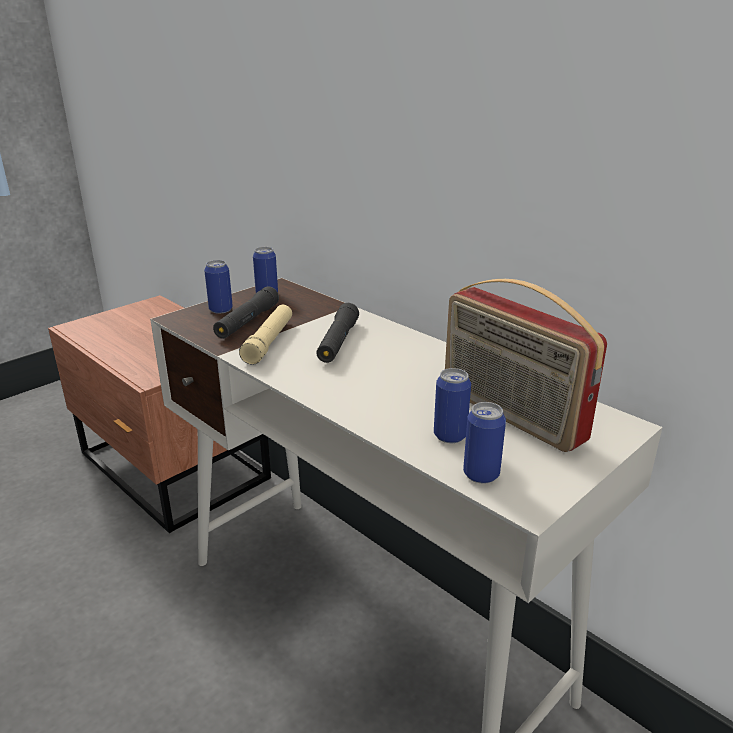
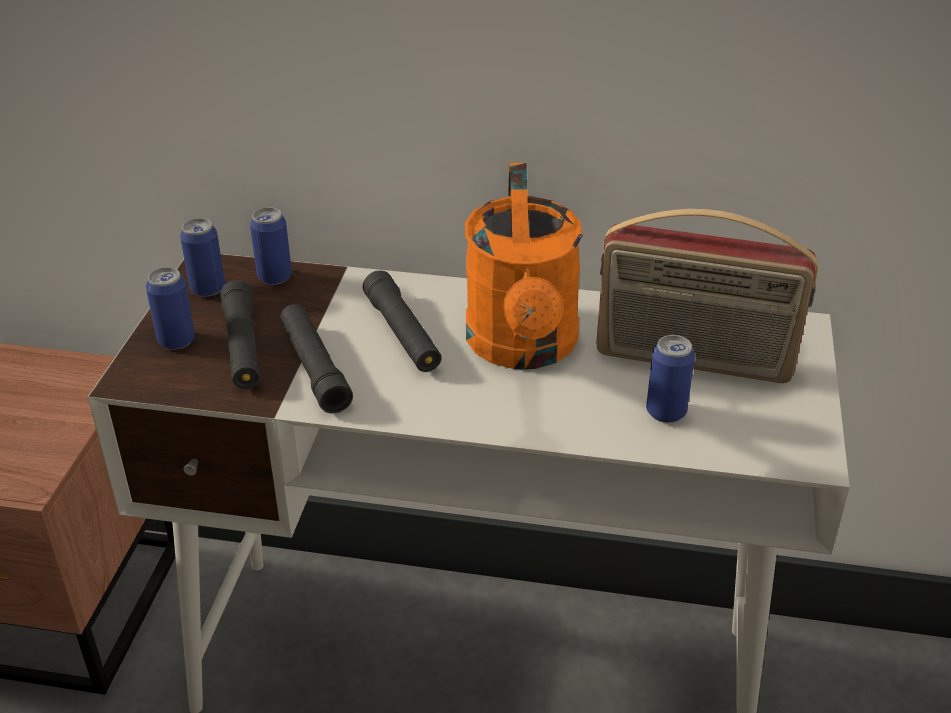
camera: 35 degrees left, 10 degrees up
beige flashlight [239,305,292,365] -> black flashlight [281,304,353,413]
can [463,402,506,484] -> can moved to [250,207,292,285]
none -> orange watering can [465,163,583,370]

